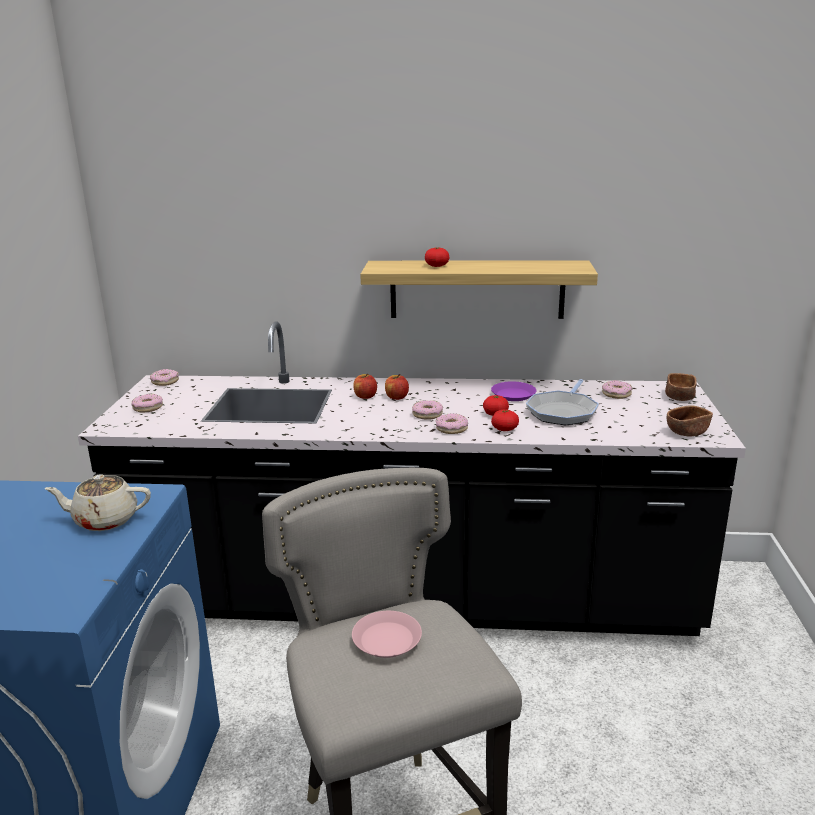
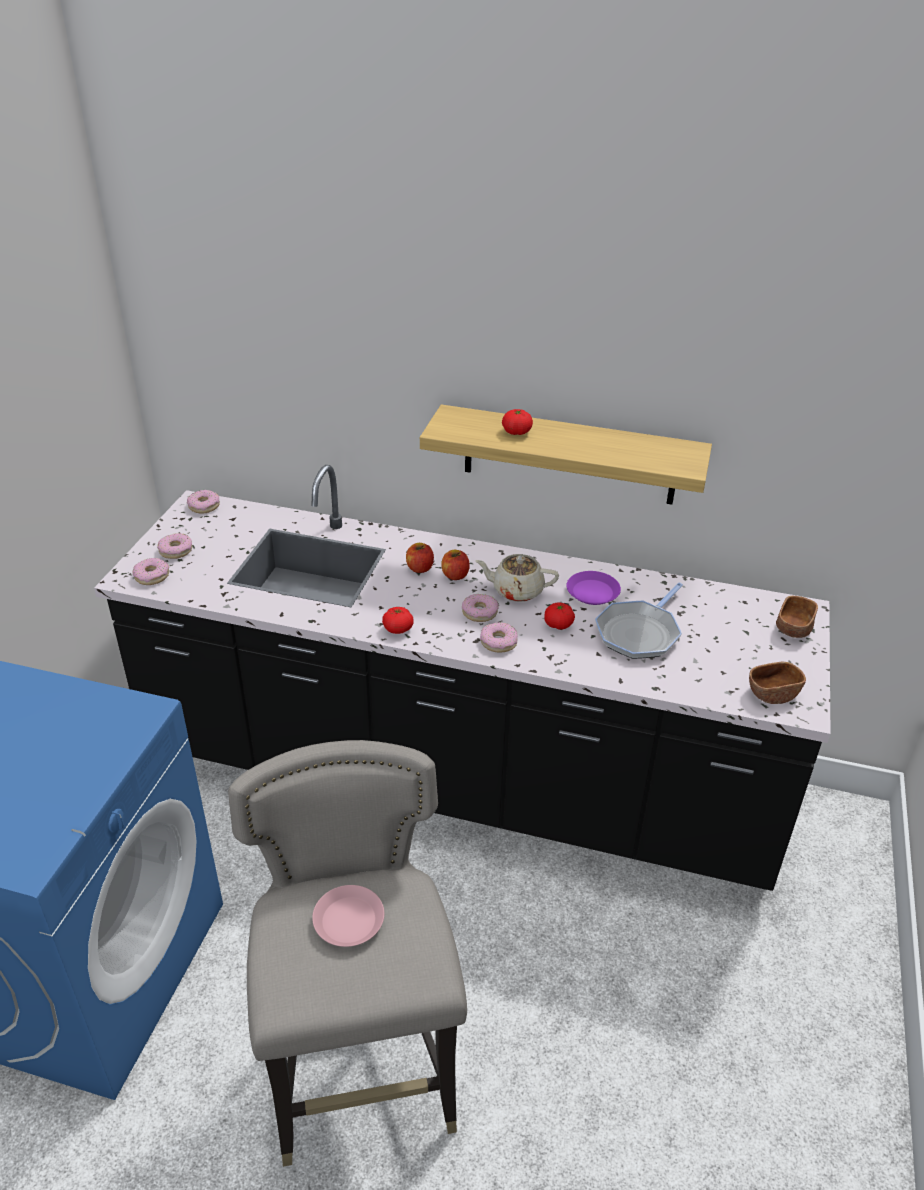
camera: 10 degrees right, 15 degrees up
beige teapot [44,474,151,531] -> beige teapot moved to [475,554,559,602]
tomato [491,409,519,431] -> tomato moved to [382,607,414,634]
donut [602,380,632,399] -> donut moved to [132,558,169,585]

